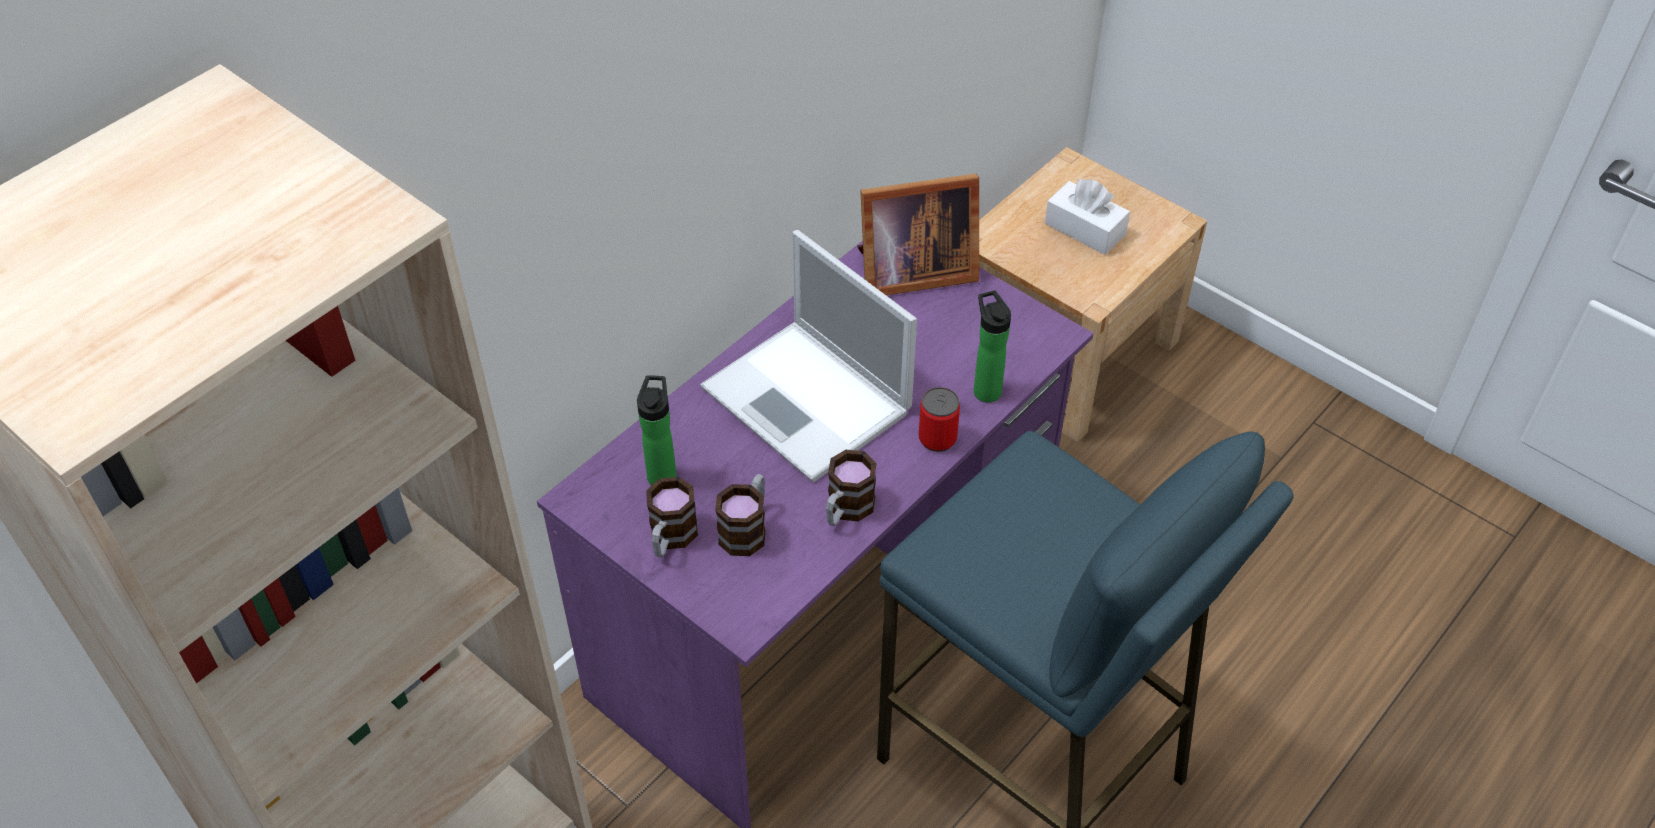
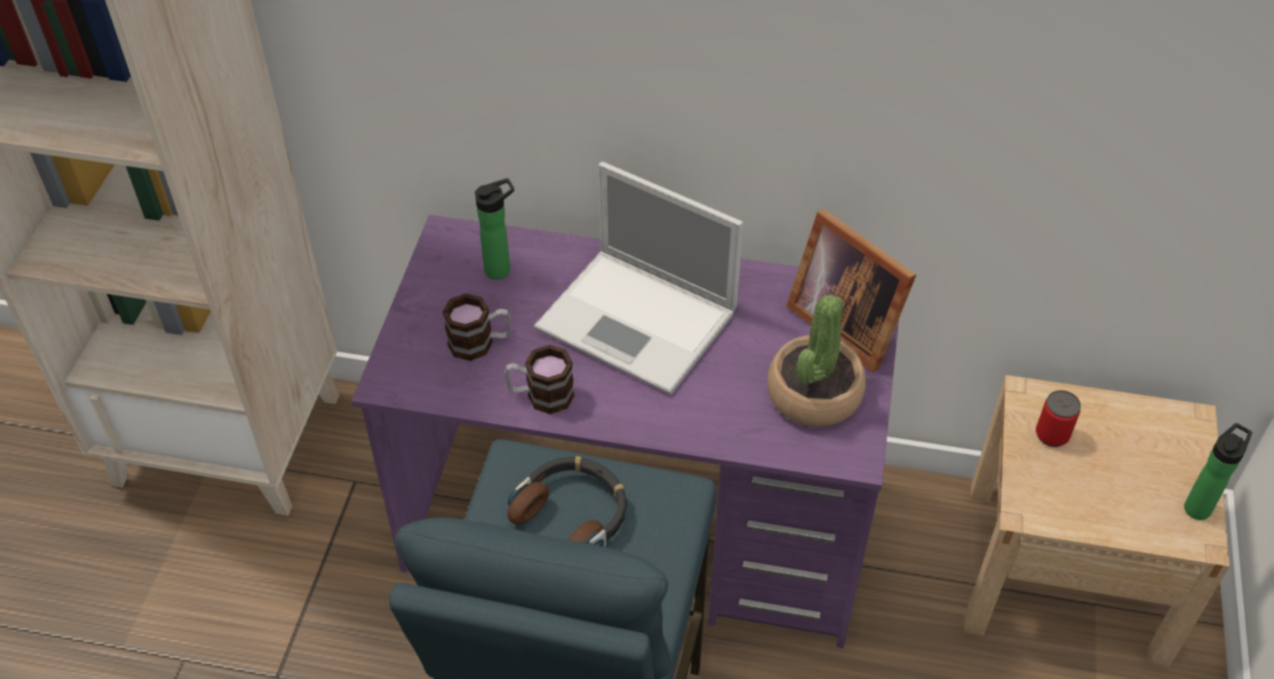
camera: 60 degrees right, 0 degrees up
mug [646,477,698,557] -> none
laptop [700,230,917,482] -> laptop turned 75 degrees counterclockwise [534,162,743,395]
can [919,387,960,452] -> can moved to [1036,390,1081,447]
bottle [974,291,1011,403] -> bottle moved to [1184,423,1252,520]
white tissue box [1045,179,1130,255] -> none
none -> headphones [507,456,627,547]
none -> potted plant [767,295,866,427]

